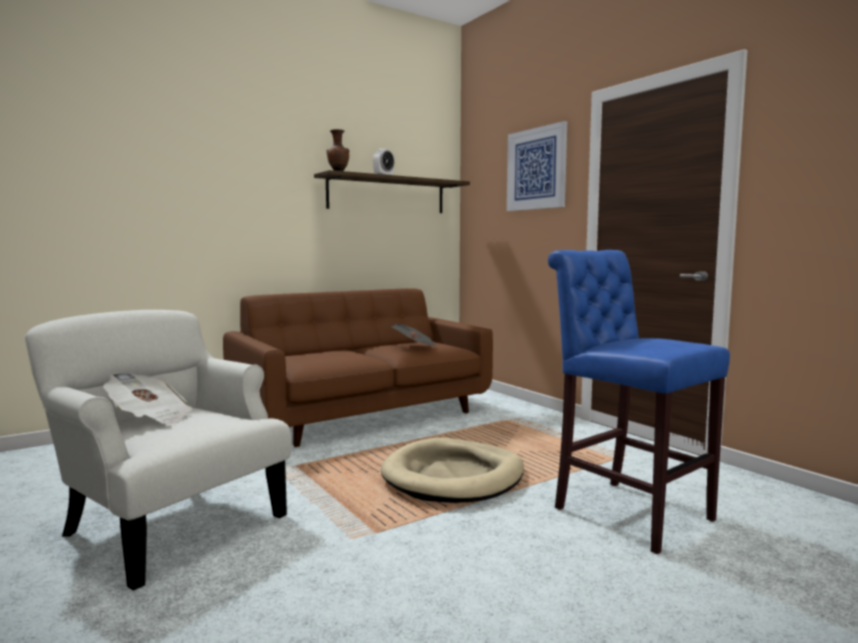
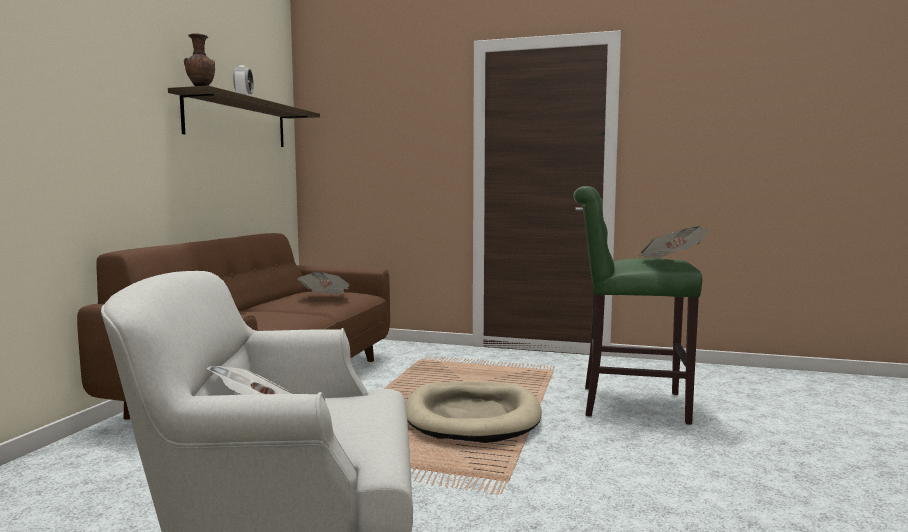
camera: 40 degrees left, 0 degrees up
picture [507,121,567,211] -> none
blue stool [548,250,730,554] -> green stool [573,186,702,425]
none -> newspaper [638,226,709,258]

